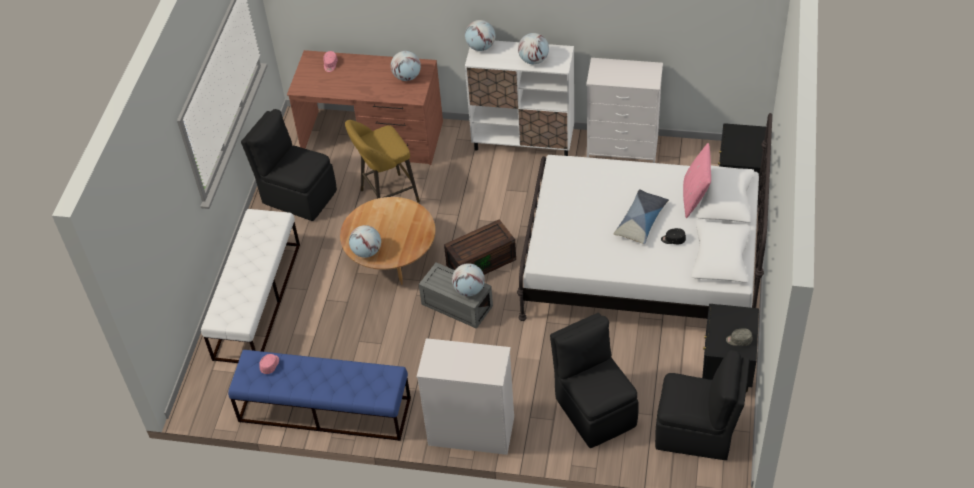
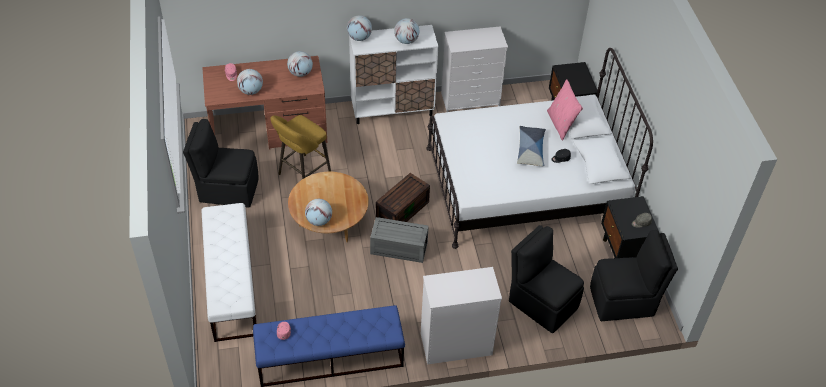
camera: 25 degrees left, 0 degrees up
globe [452,263,485,296] -> globe moved to [237,69,263,95]

